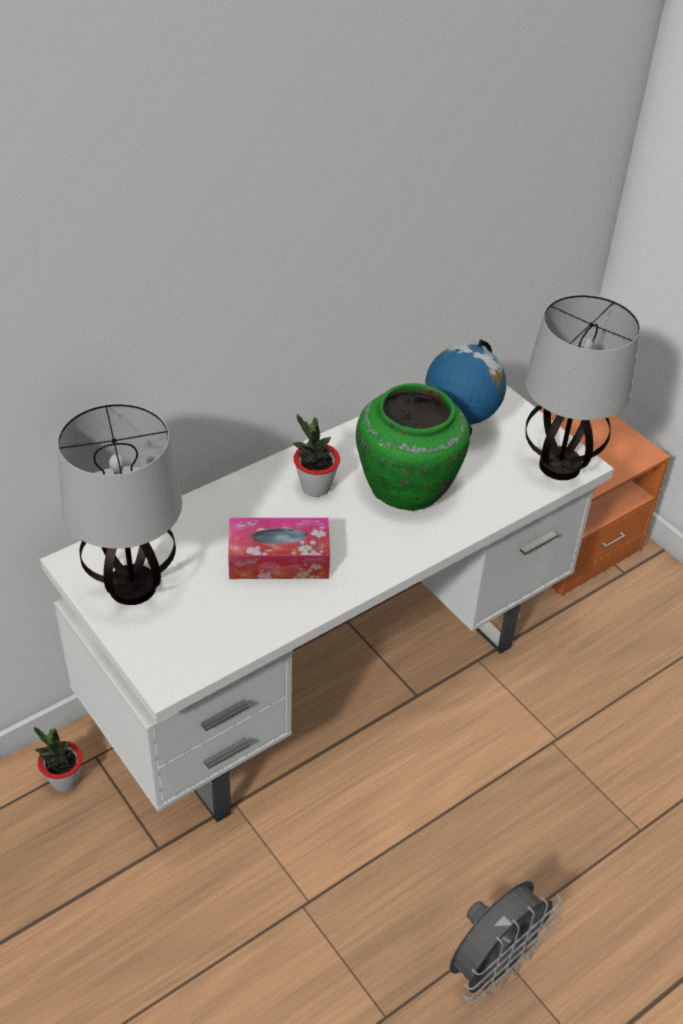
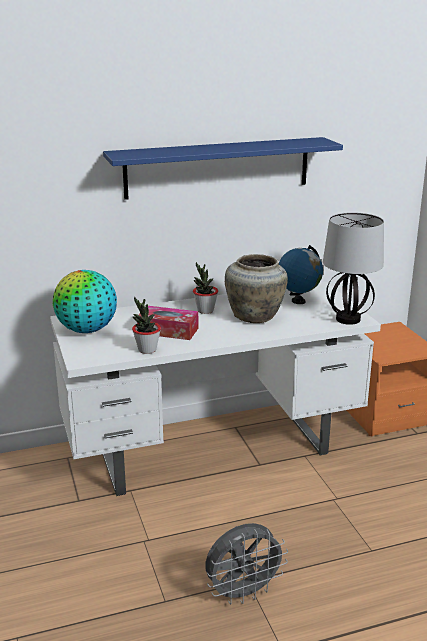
camera: 20 degrees right, 20 degrees down
potted plant [34,727,83,792] -> potted plant moved to [132,297,161,354]
table lamp [57,403,182,605] -> globe [53,270,117,333]
green vase [356,383,470,511] -> beige vase [225,254,288,323]
none -> blue shelf [103,137,343,200]

